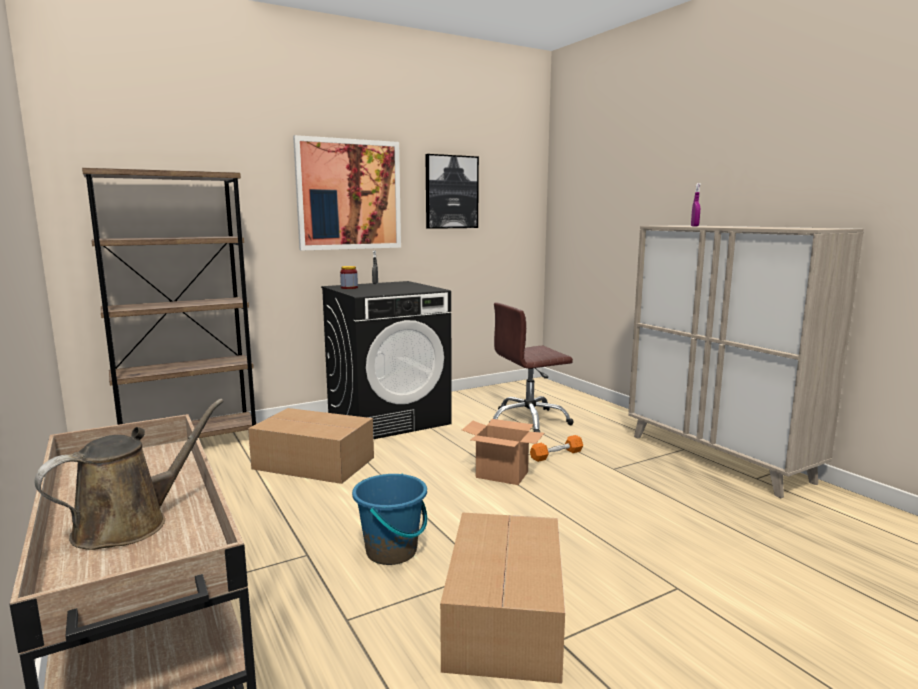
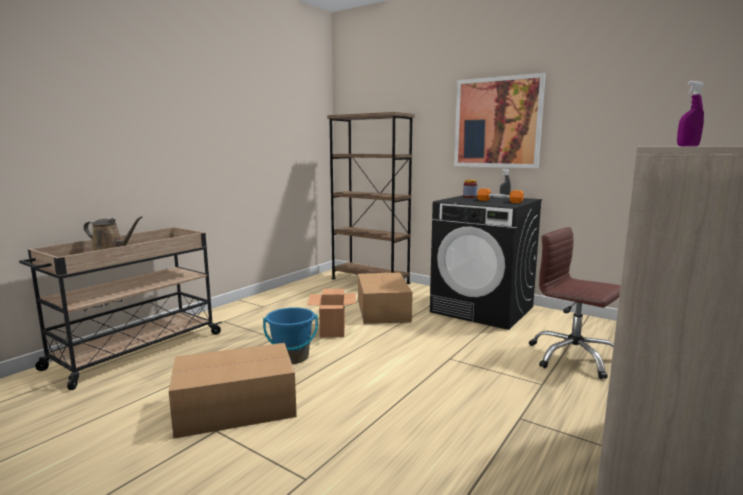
camera: 65 degrees right, 0 degrees up
picture [425,154,479,229] -> none
cardboard box [462,419,544,485] -> cardboard box moved to [307,289,356,338]
orange dumbbell [530,435,583,462] -> orange dumbbell moved to [477,189,524,203]

